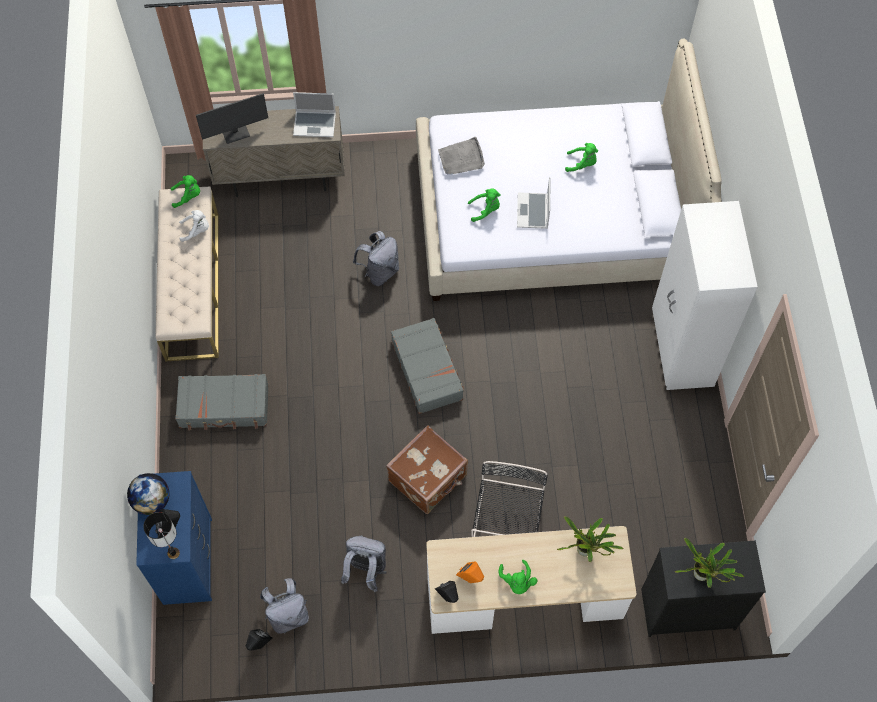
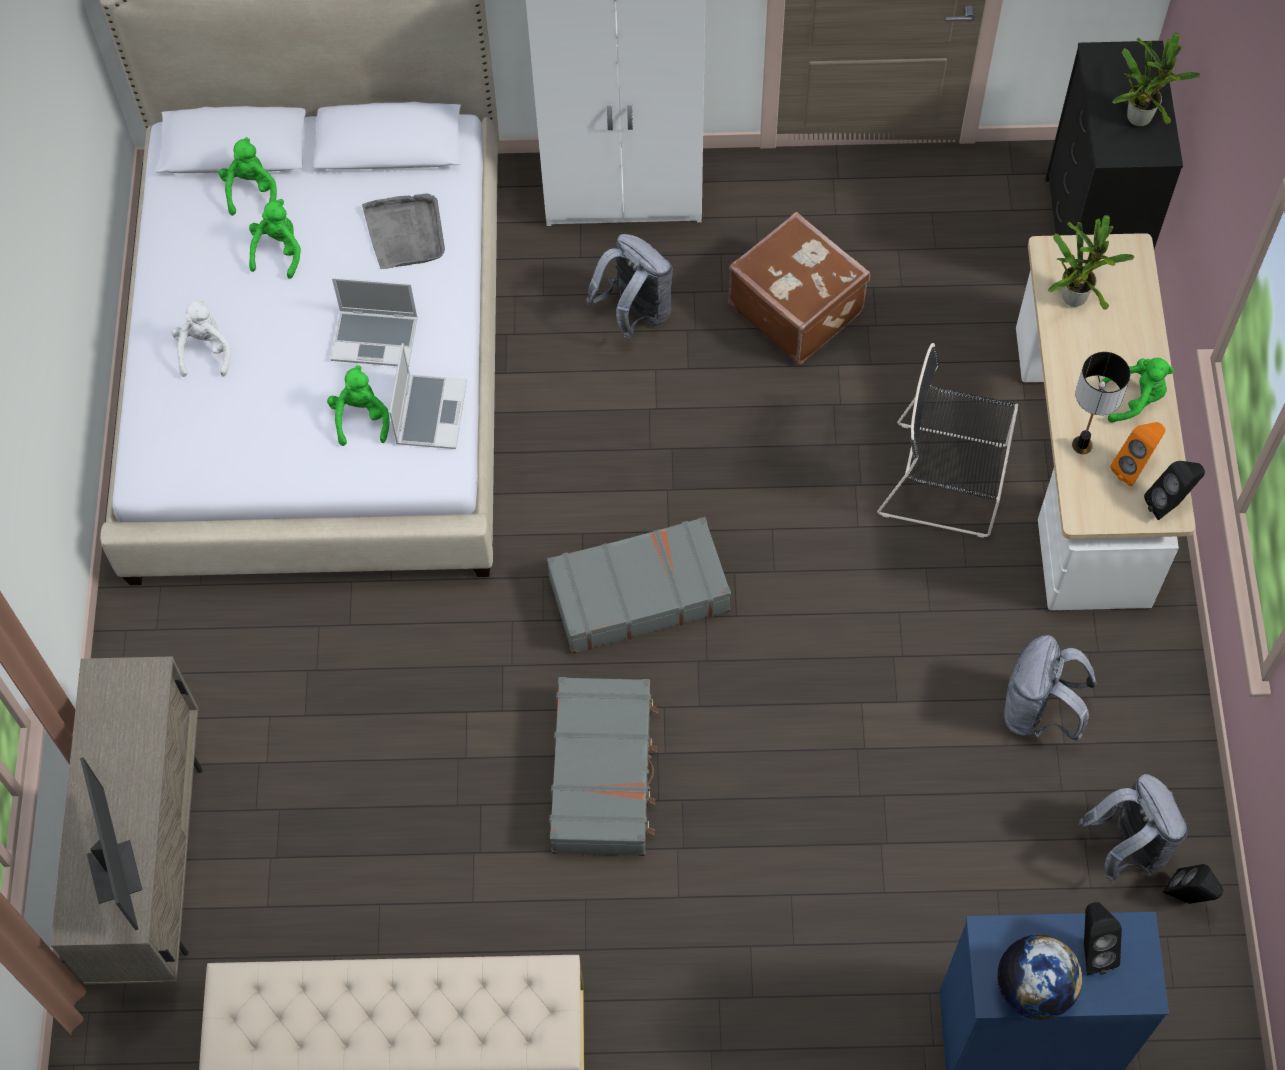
camera: 85 degrees left, 0 degrees up
table lamp [143,512,180,559] -> table lamp moved to [1072,352,1130,454]
green plush toy [171,175,200,208] -> green plush toy moved to [219,137,277,216]
grey suitcase [175,374,269,430] -> grey suitcase moved to [549,677,658,856]
white plush toy [179,210,209,242] -> white plush toy moved to [171,298,231,377]
laptop [293,92,336,137] -> laptop moved to [389,343,467,449]
grey backpack [353,231,399,286] -> grey backpack moved to [586,234,673,339]
brown suitcase [386,425,468,514] -> brown suitcase moved to [728,212,870,364]
grey tray [438,137,485,175] -> grey tray moved to [362,193,445,269]

